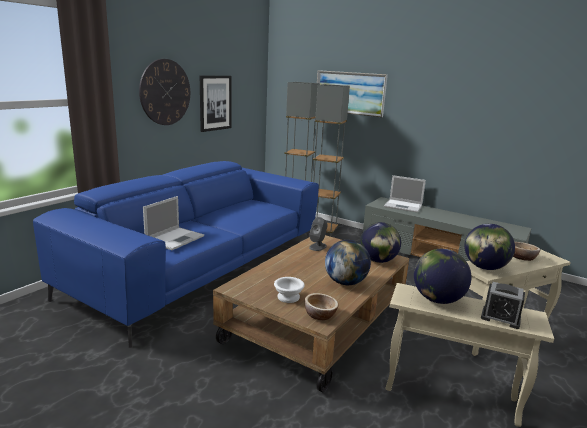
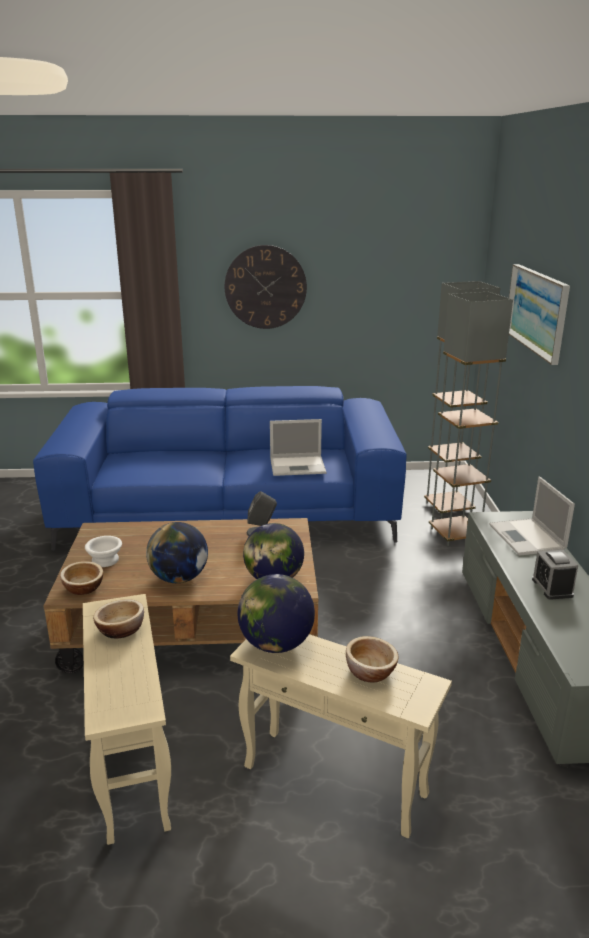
camera: 55 degrees right, 5 degrees up
laptop [143,196,204,250] -> laptop moved to [270,419,326,476]
picture [200,76,232,132] -> none
globe [414,249,471,304] -> bowl [93,599,144,639]
alarm clock [481,282,525,329] -> alarm clock moved to [532,550,578,600]

